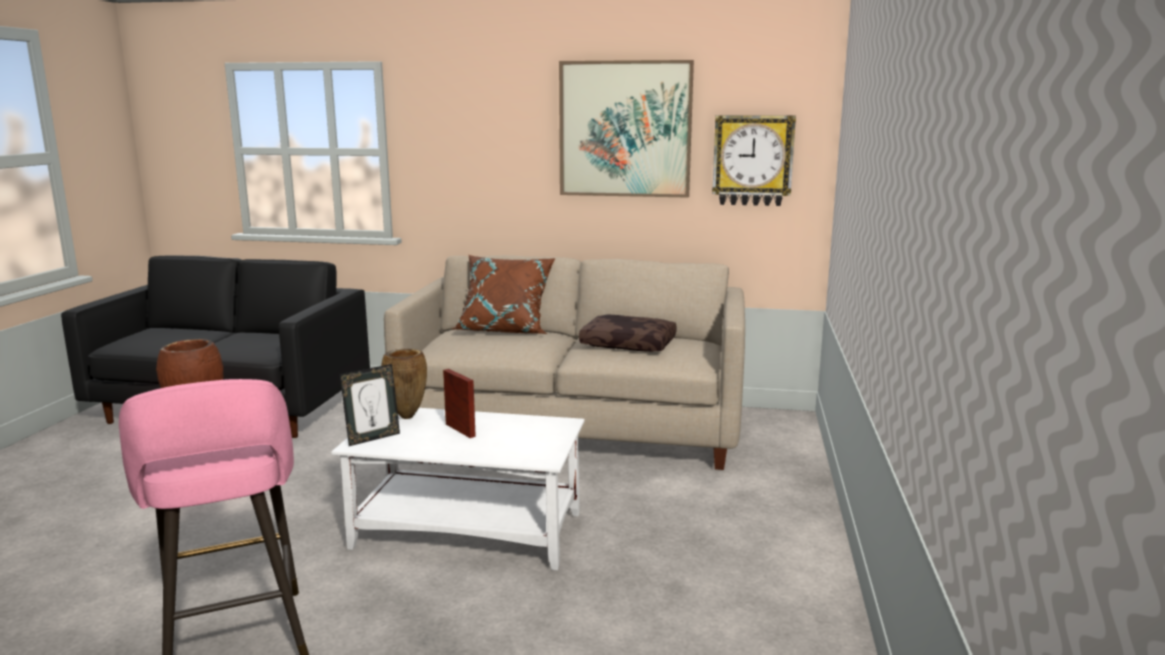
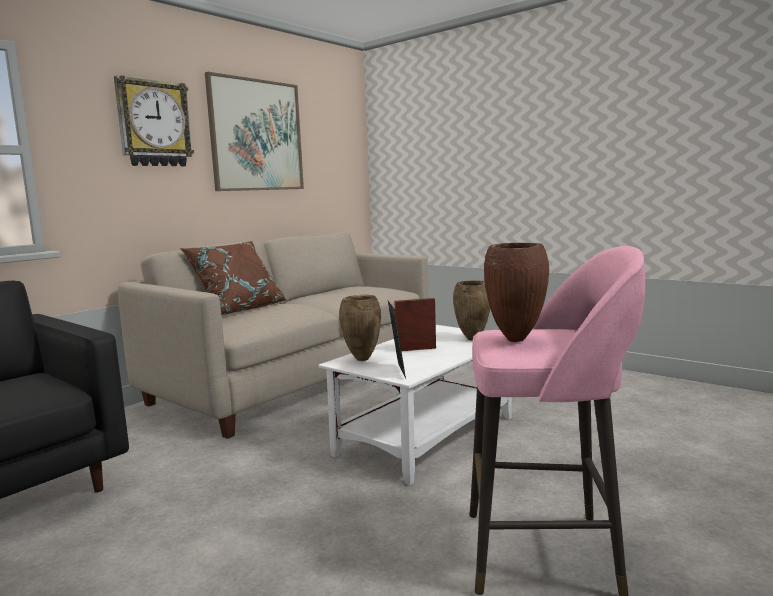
camera: 60 degrees left, 5 degrees down
brown pillow [579,314,677,352] -> none
wall clock [712,115,796,206] -> wall clock moved to [114,75,194,166]
none -> brown vase [453,281,490,341]

